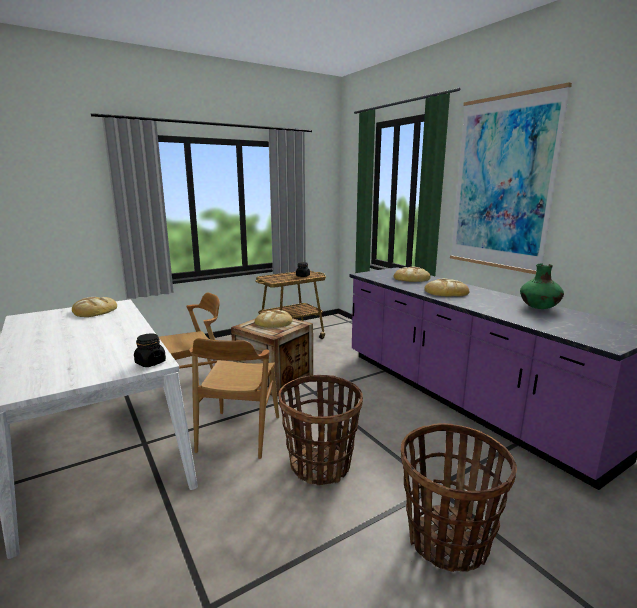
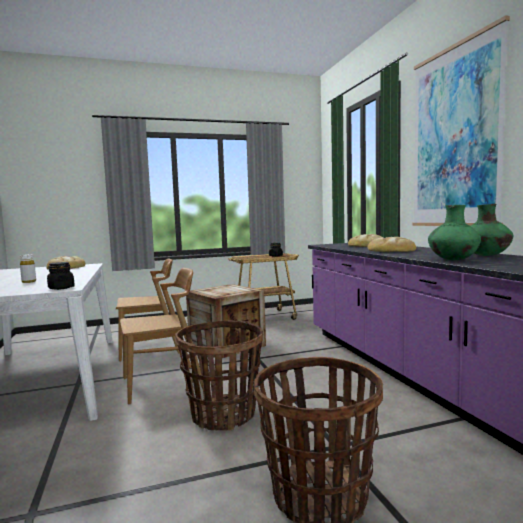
camera: 15 degrees right, 10 degrees down
brown chair [189,338,279,459] -> brown chair turned 135 degrees counterclockwise [120,268,203,404]
bread [255,310,293,328] -> none
none -> white bottle [20,254,36,283]
none -> green vase [428,205,481,260]

